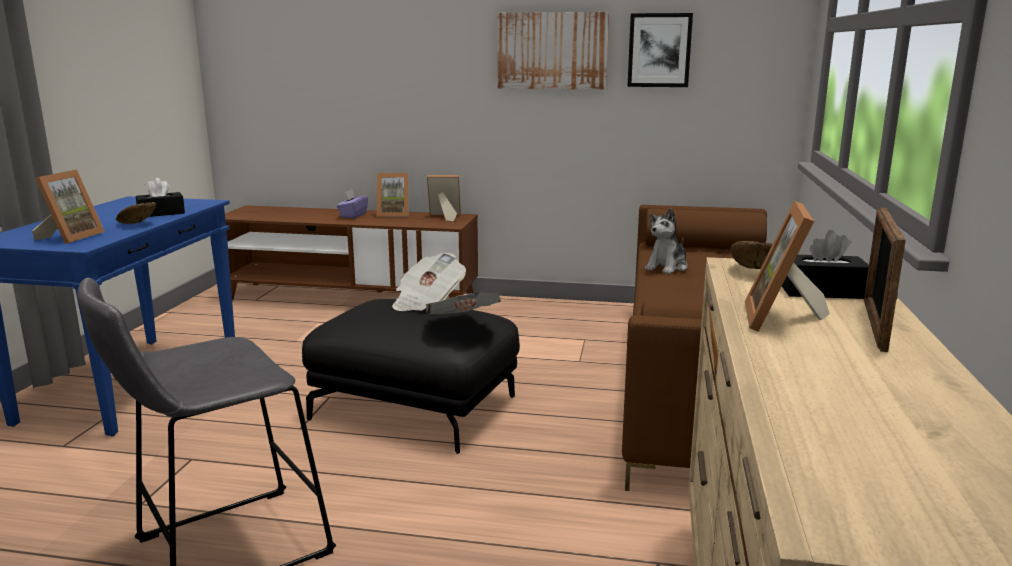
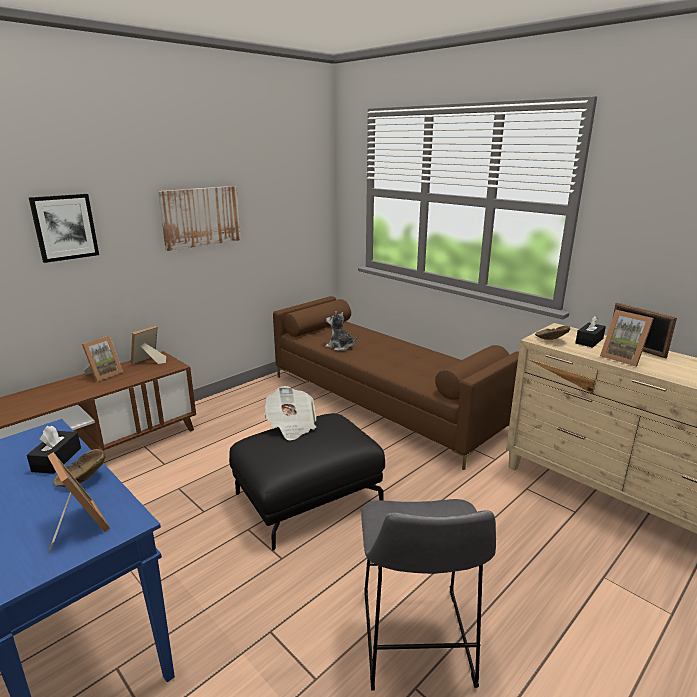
camera: 55 degrees left, 5 degrees up
purple tissue box [337,190,368,218] -> none
newspaper [426,292,501,314] -> none
picture [627,13,693,87] -> picture moved to [29,194,99,263]
plush toy [645,208,688,274] -> plush toy turned 135 degrees clockwise [325,311,358,351]

